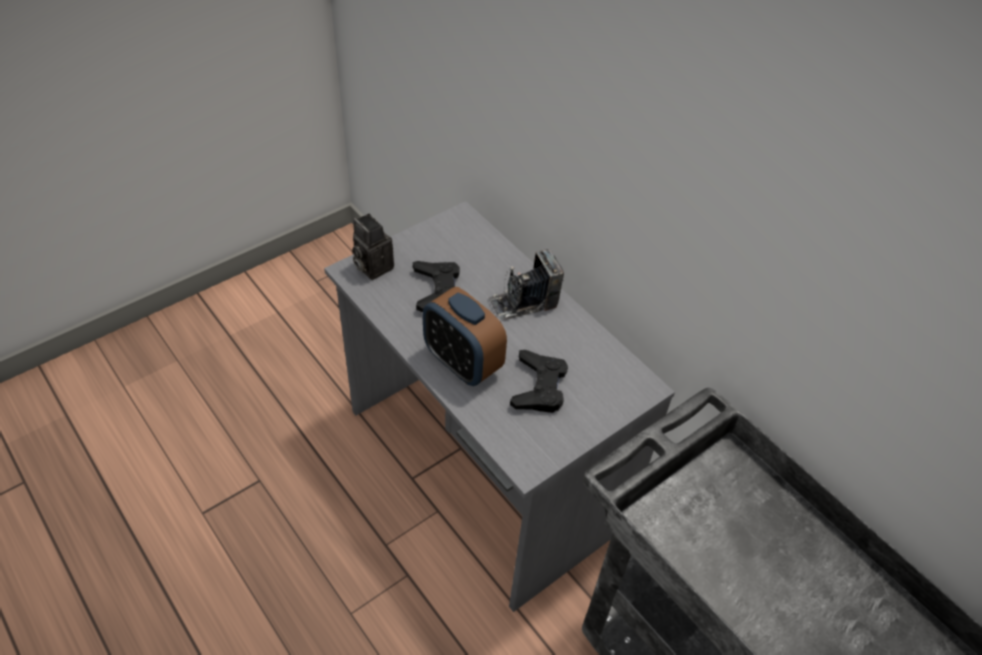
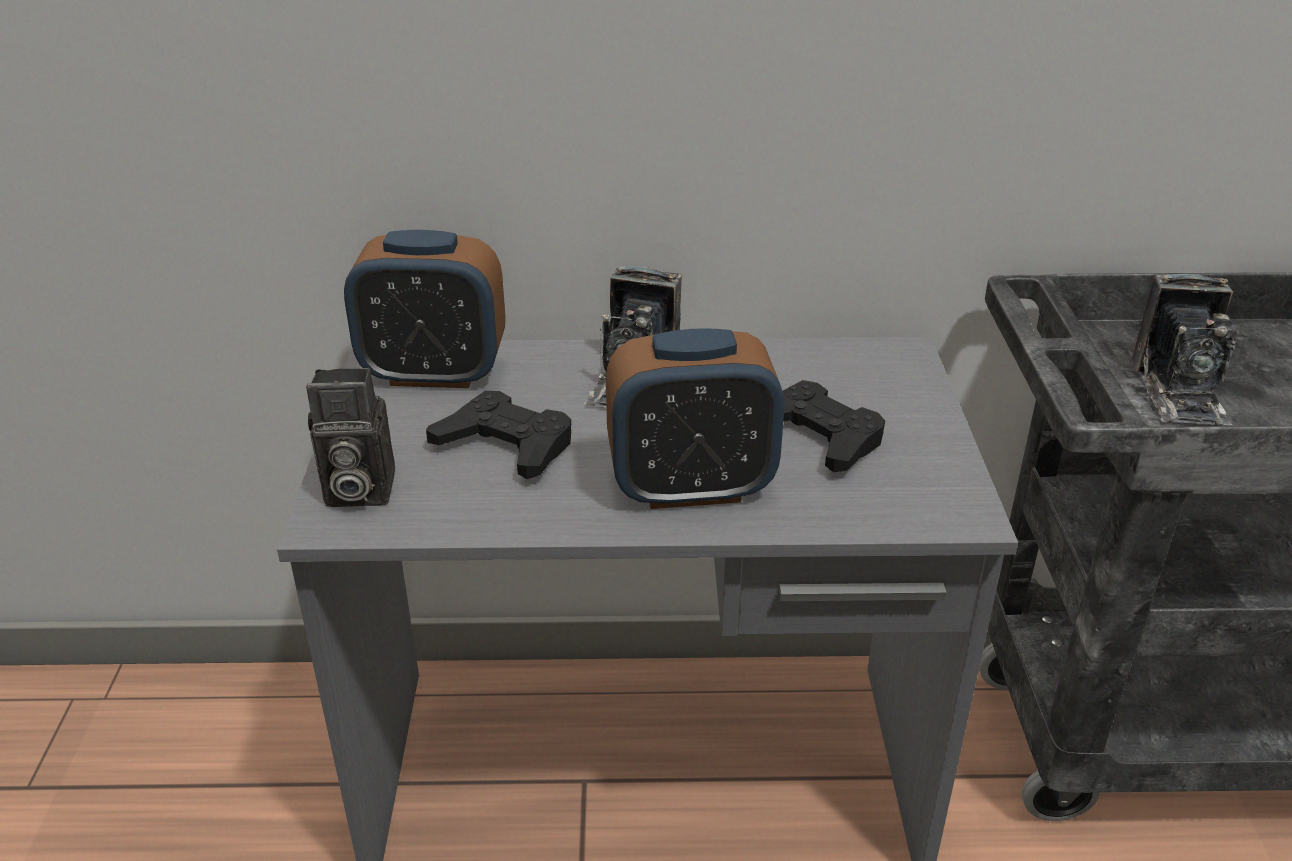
camera: 50 degrees left, 15 degrees down
none -> alarm clock [344,230,506,388]
none -> camera [1132,274,1238,425]

